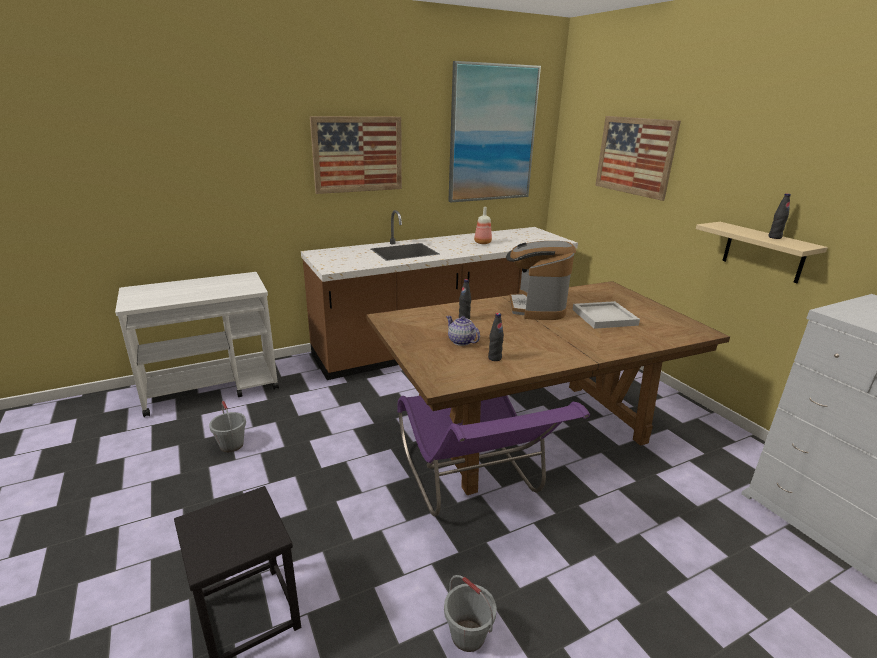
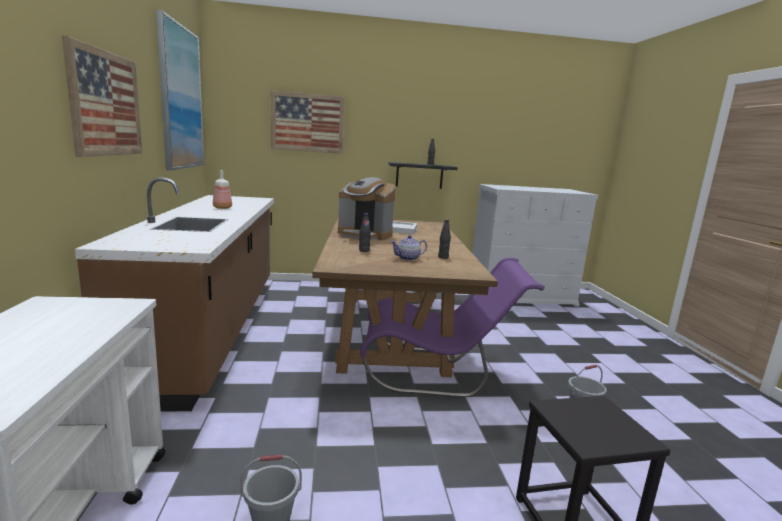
camera: 70 degrees left, 10 degrees down
beige shelf [696,222,828,283] -> black shelf [388,162,458,189]

